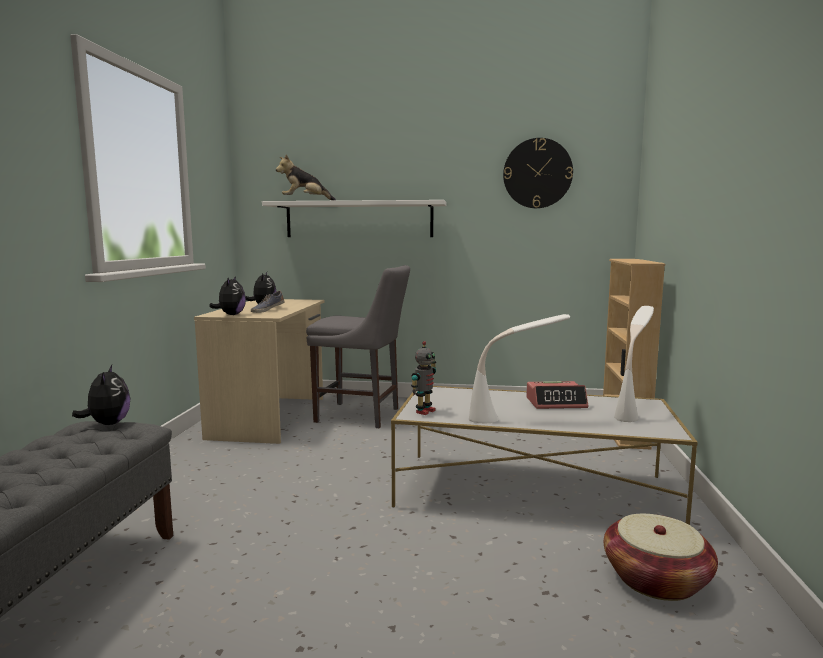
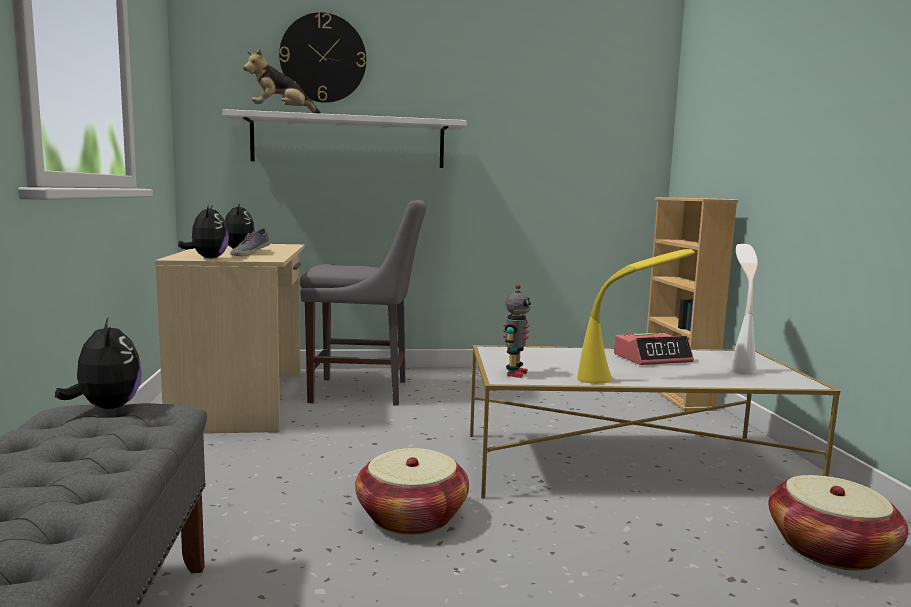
camera: 15 degrees left, 0 degrees up
white table lamp [469,314,570,424] -> yellow table lamp [577,249,695,384]
wall clock [503,138,573,208] -> wall clock moved to [279,12,366,103]
none -> basket [355,448,469,535]

